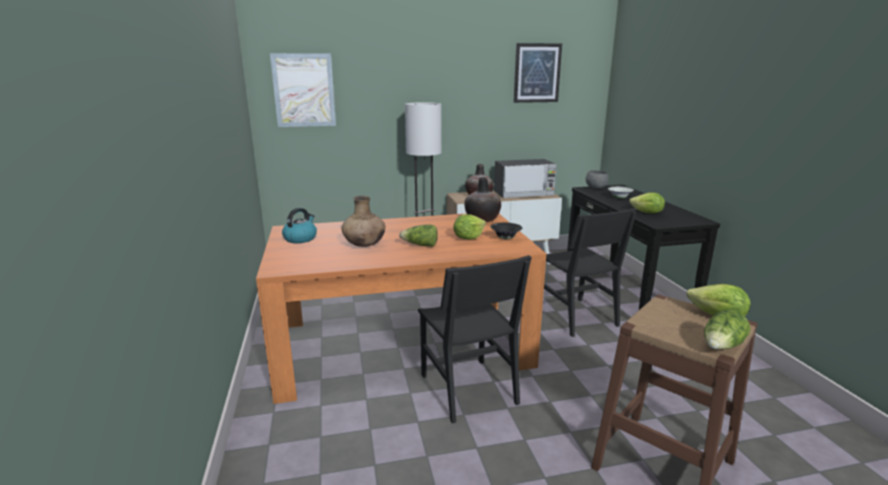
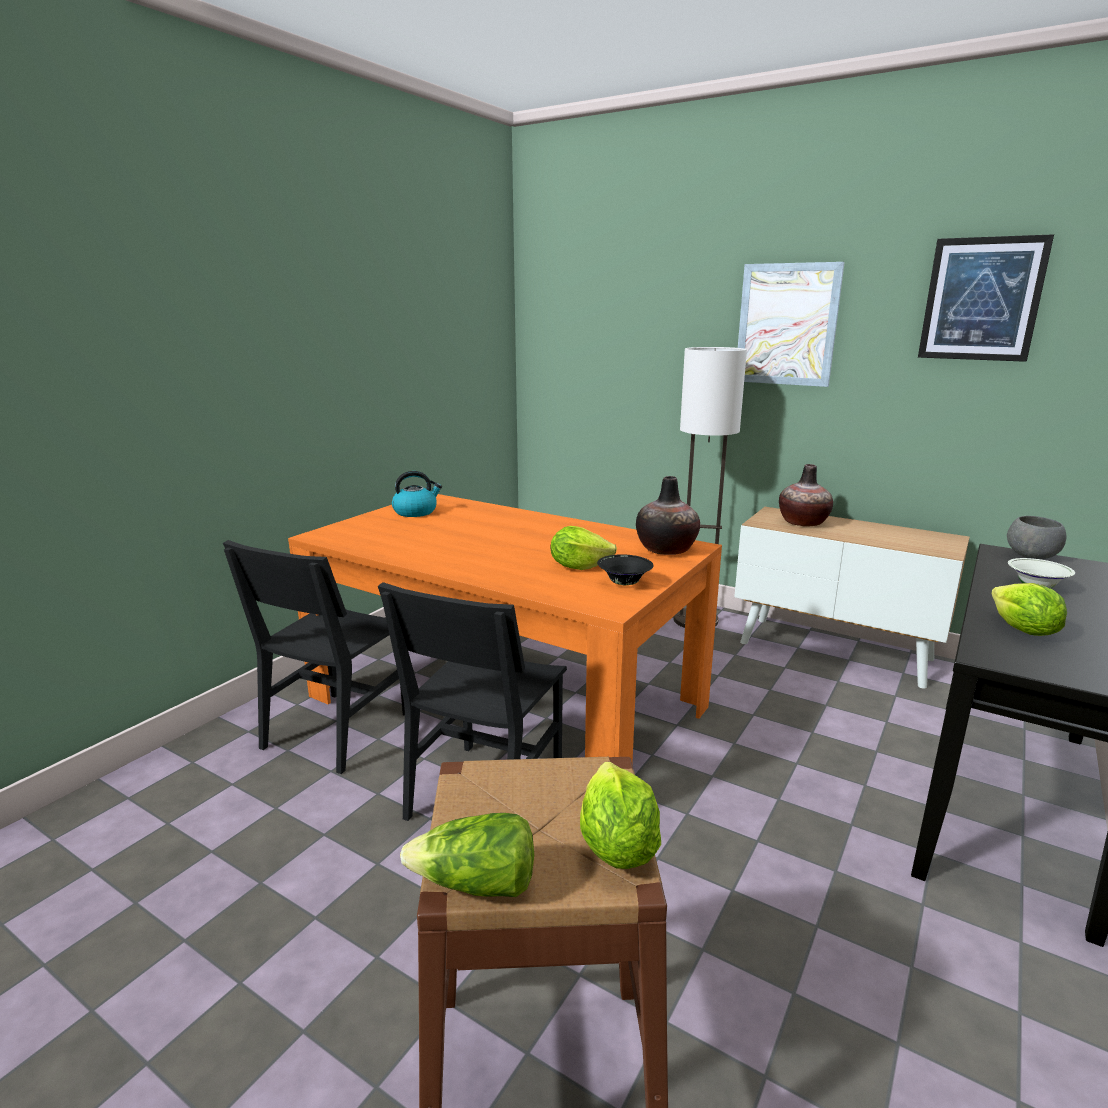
camera: 45 degrees right, 0 degrees up
picture [270,53,336,127] -> picture moved to [738,262,845,387]
brown vase [341,196,385,247] -> none
lettuce [399,225,438,247] -> none
microwave [494,159,557,198] -> none
black chair [544,208,637,337] -> black chair moved to [223,540,405,774]

